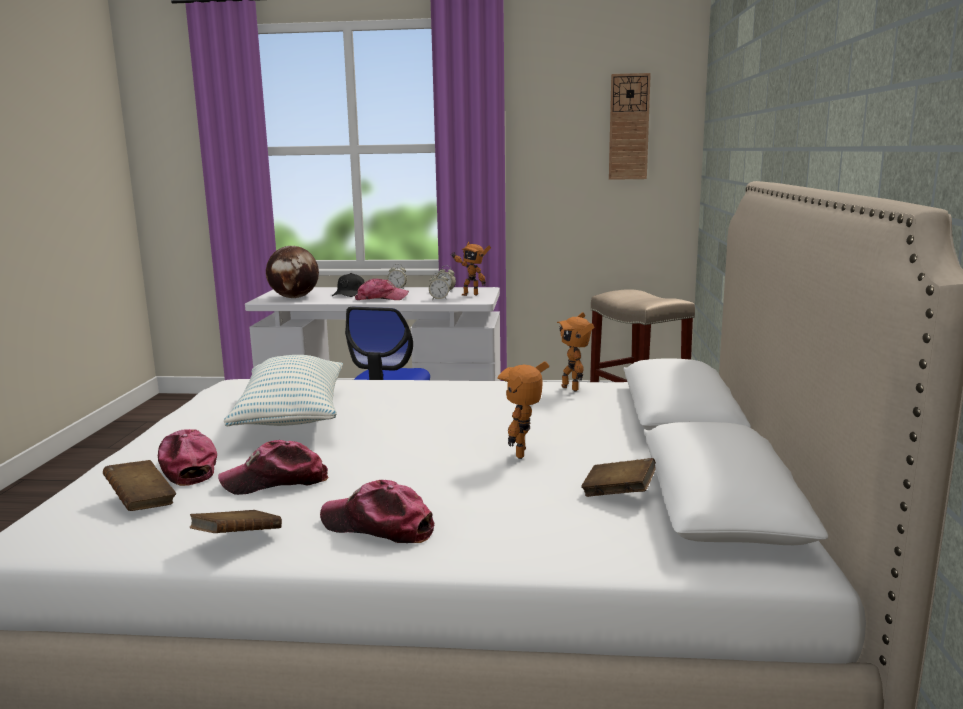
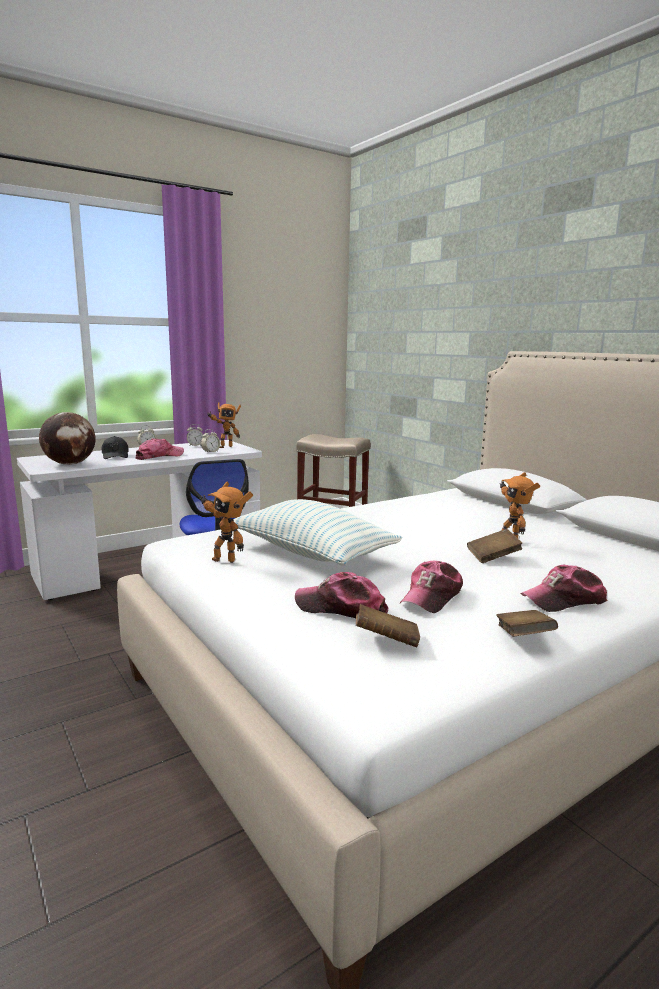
camera: 40 degrees left, 0 degrees up
toy robot [557,312,595,392] -> toy robot moved to [200,481,253,563]
brown book [581,458,656,497] -> brown book moved to [467,529,523,563]
wall clock [609,73,651,180] -> none

